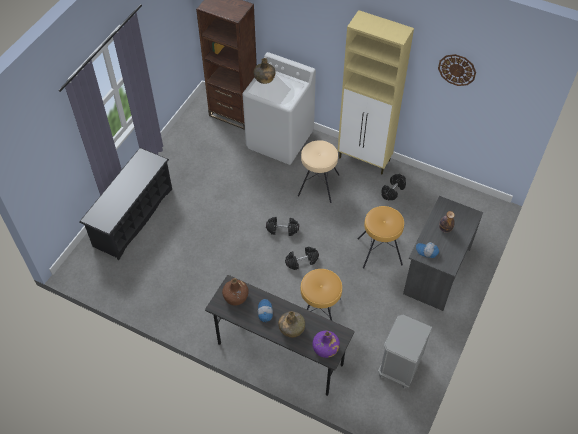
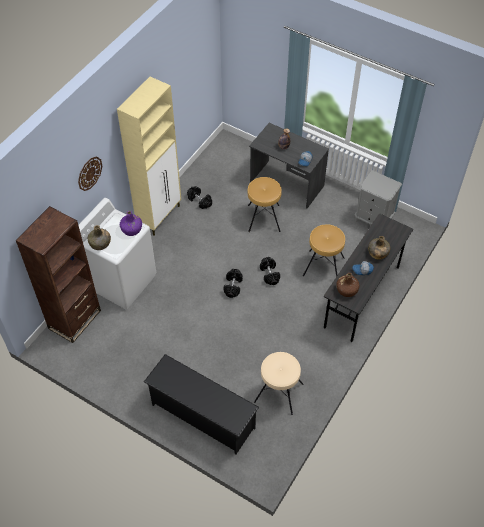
camera: 85 degrees left, 0 degrees up
beige stool [298,140,339,203] -> beige stool moved to [254,352,303,415]
purple bottle [313,331,340,358] -> purple bottle moved to [120,211,142,236]
wall clock [438,54,476,86] -> wall clock moved to [78,156,102,191]

